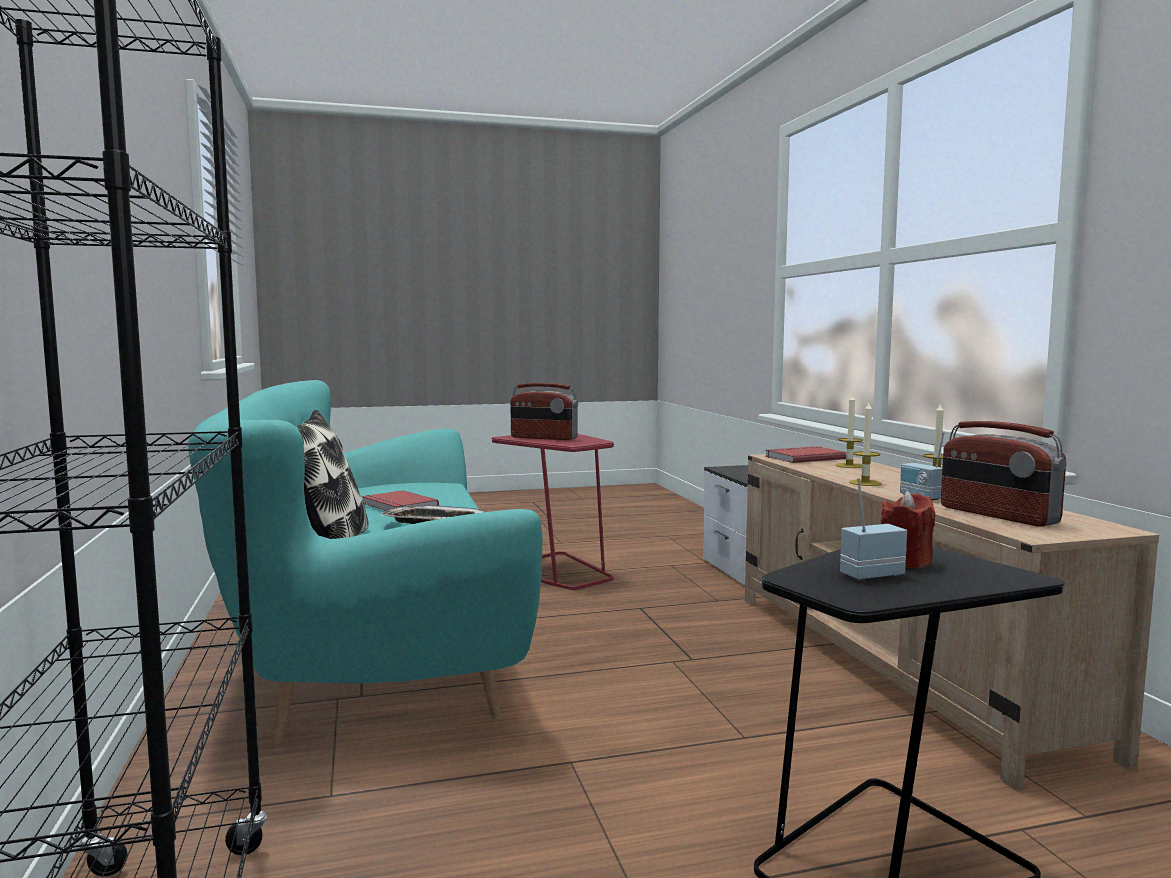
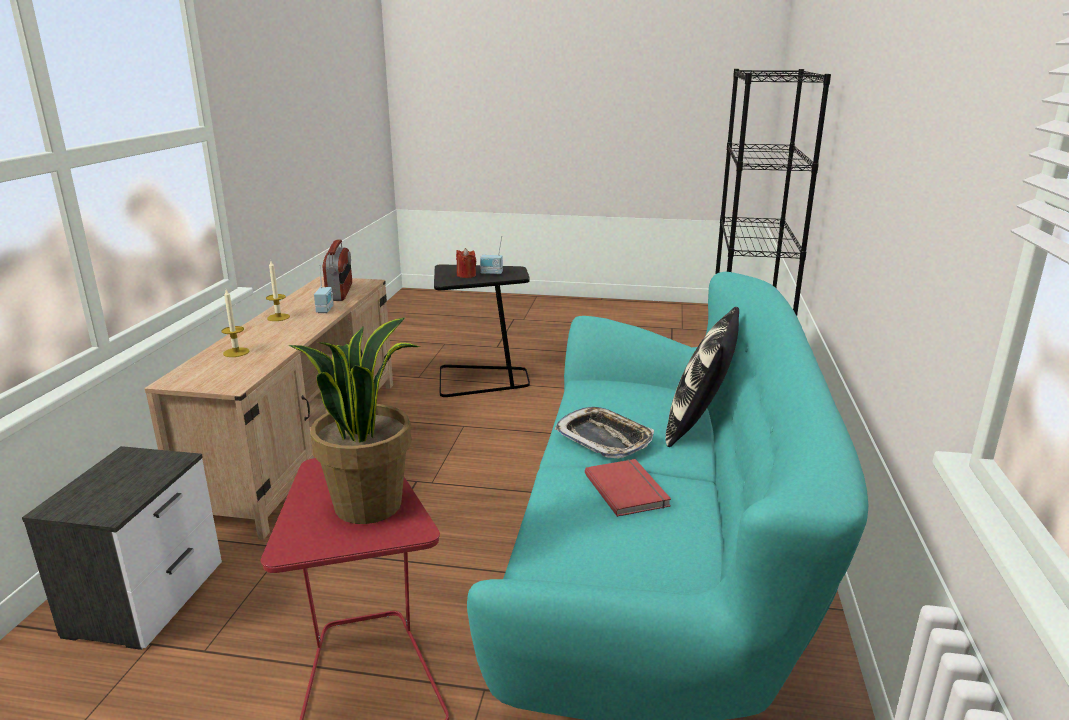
camera: 155 degrees left, 15 degrees up
radio [510,383,578,440] -> potted plant [289,318,420,524]
red book [765,446,846,463] -> none
candle [849,402,882,486] -> none

